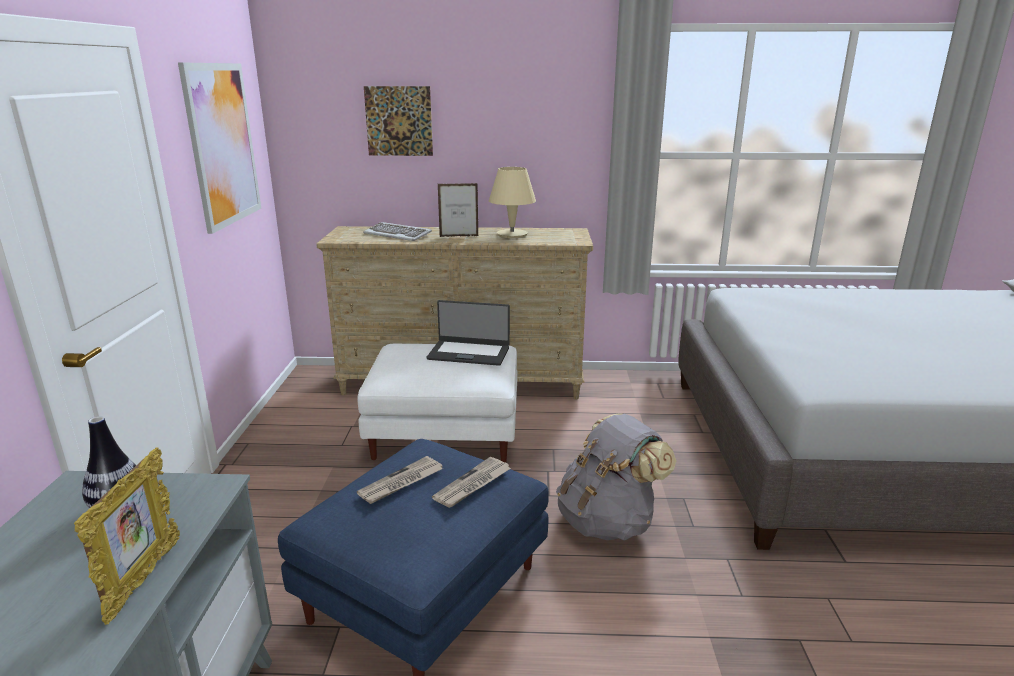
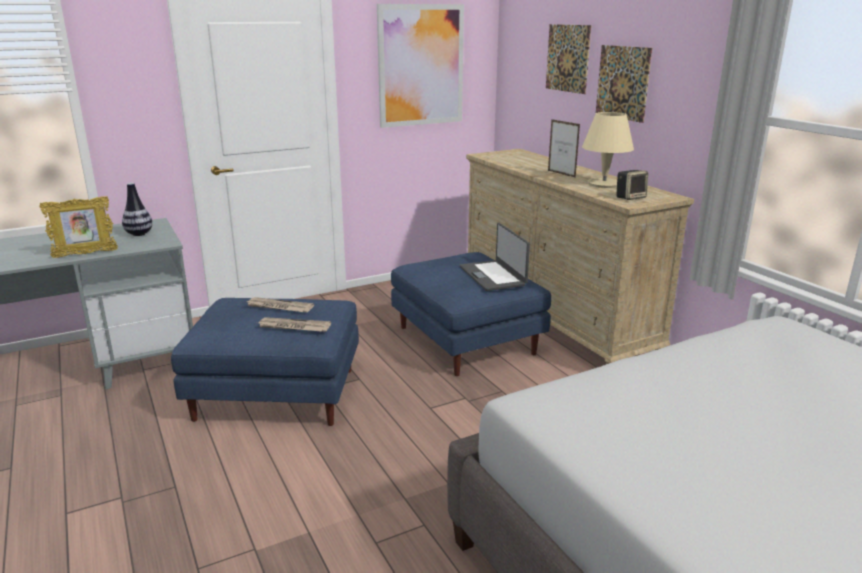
camera: 60 degrees right, 0 degrees up
white ottoman [358,344,518,462] -> blue ottoman [391,252,551,376]
keyboard [363,222,432,241] -> none
grey backpack [556,413,676,541] -> none
none -> picture [596,45,652,123]
none -> speaker [616,170,648,200]

